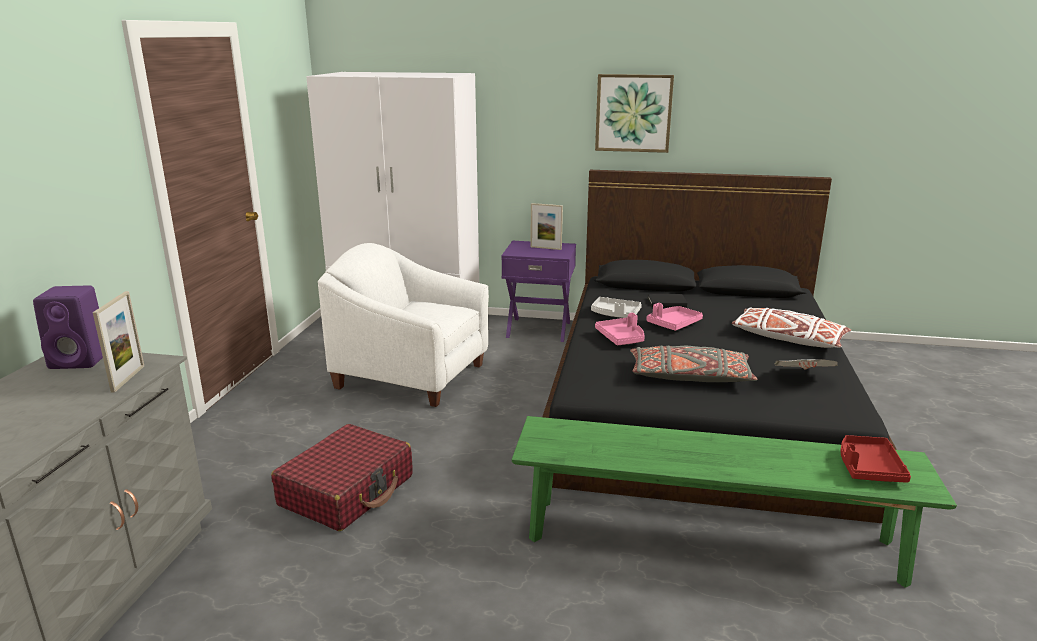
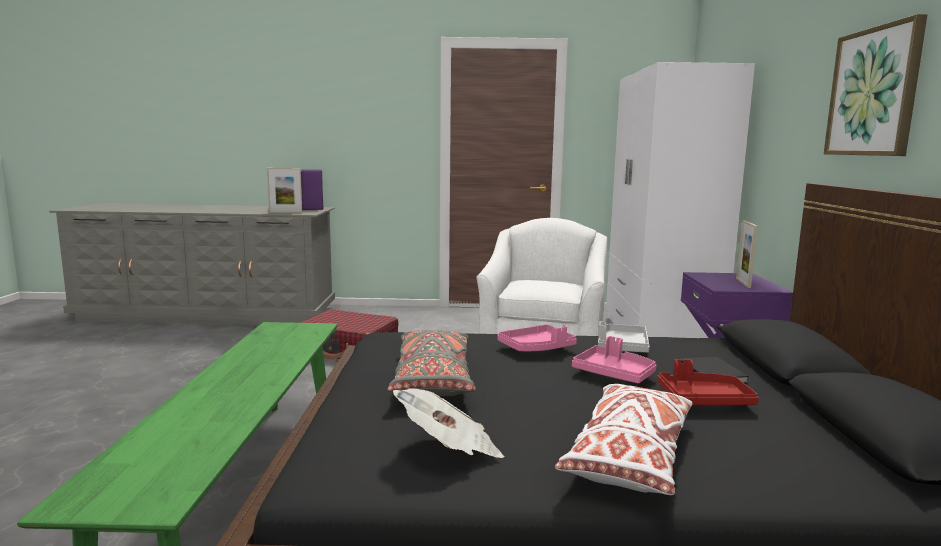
camera: 80 degrees right, 10 degrees down
red tray [841,435,911,483] -> red tray moved to [658,359,759,405]

